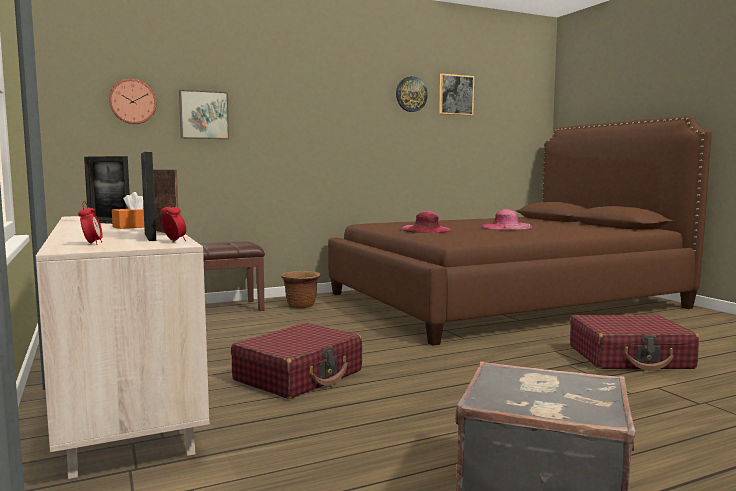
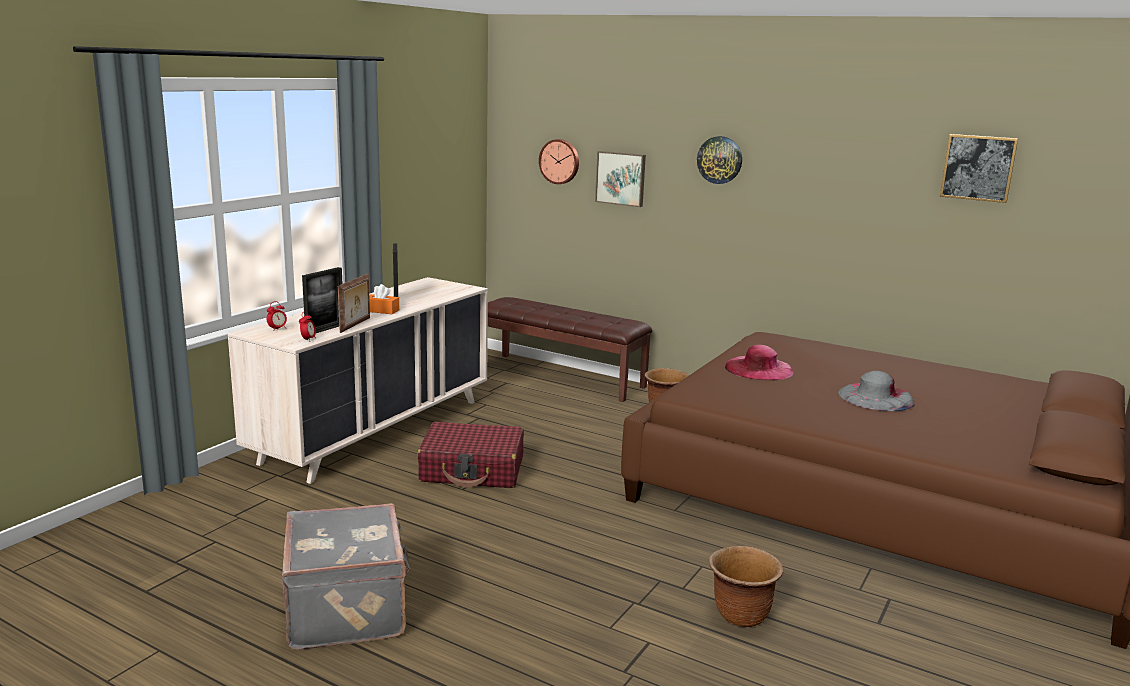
camera: 55 degrees right, 10 degrees up
wall clock [396,76,428,112] -> wall clock moved to [697,136,742,184]
pink hat [481,209,532,230] -> grey hat [838,371,915,411]
red suitcase [570,315,699,371] -> brown planter [709,546,784,628]

